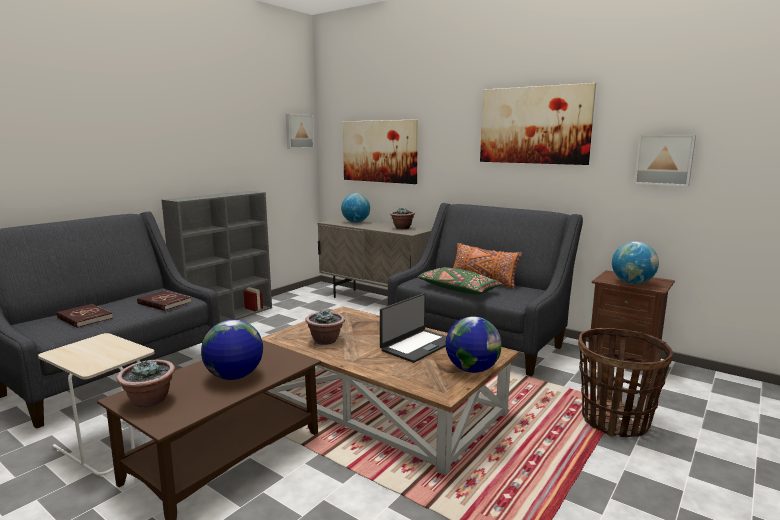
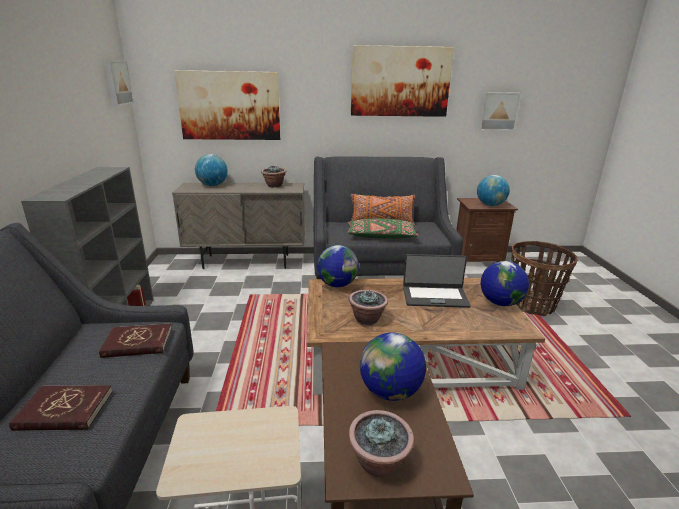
camera: 40 degrees left, 10 degrees up
laptop [380,293,447,363] -> laptop turned 90 degrees clockwise [403,254,471,308]
none -> globe [317,245,359,287]

